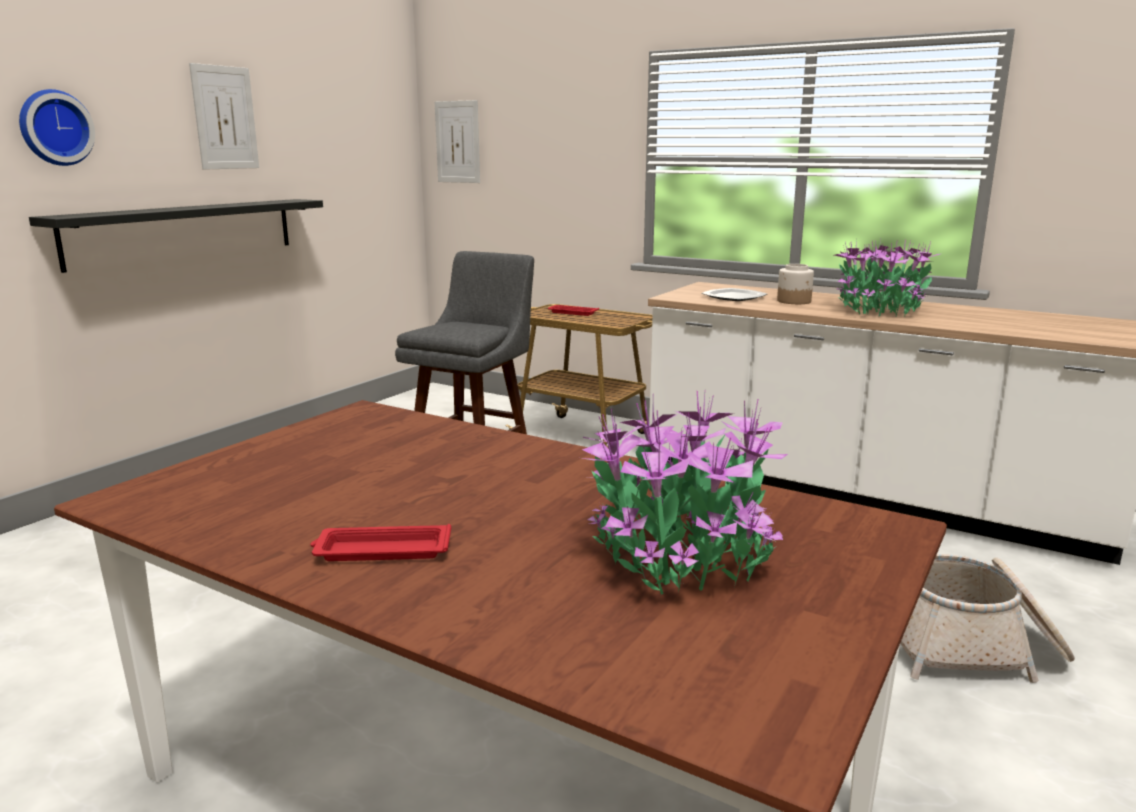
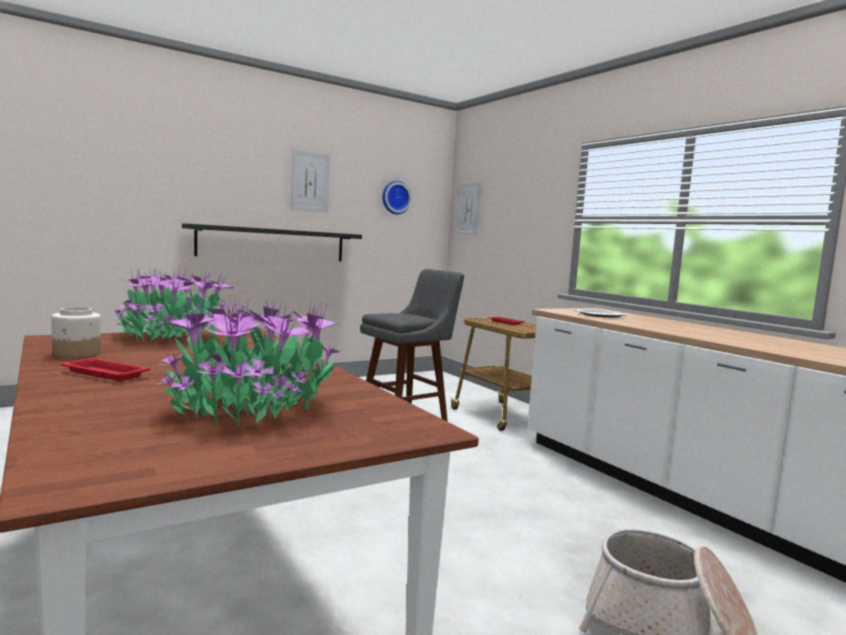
camera: 25 degrees right, 10 degrees down
wall clock [19,89,95,166] -> wall clock moved to [382,181,411,214]
jar [777,264,814,304] -> jar moved to [51,307,101,358]
potted plant [834,239,942,317] -> potted plant moved to [113,267,233,343]

